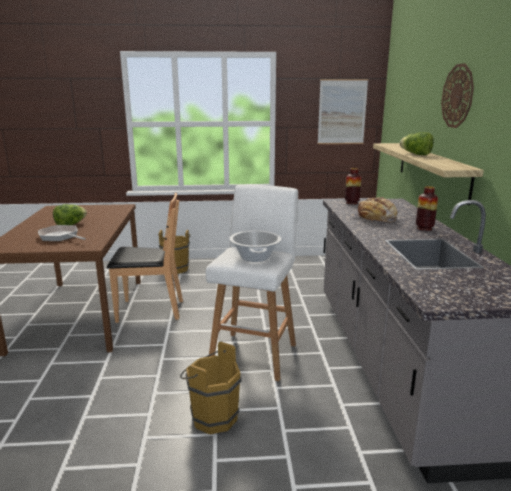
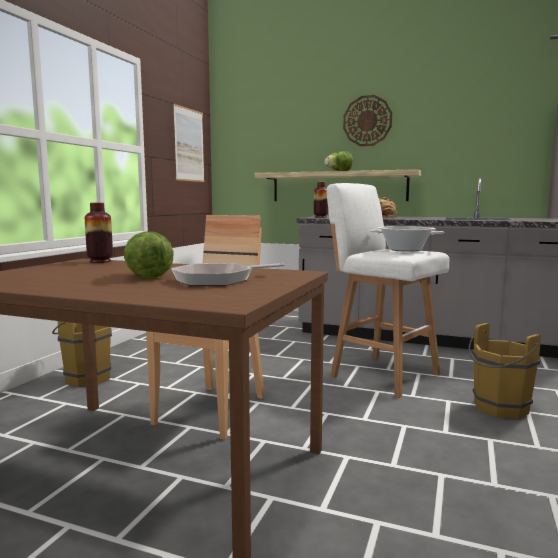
camera: 65 degrees left, 10 degrees down
vase [416,186,438,231] -> vase moved to [85,203,113,263]

